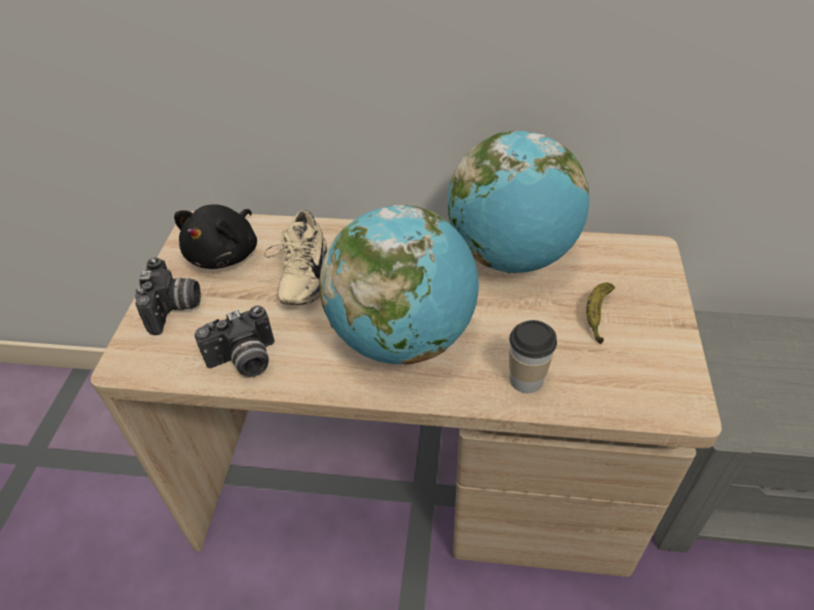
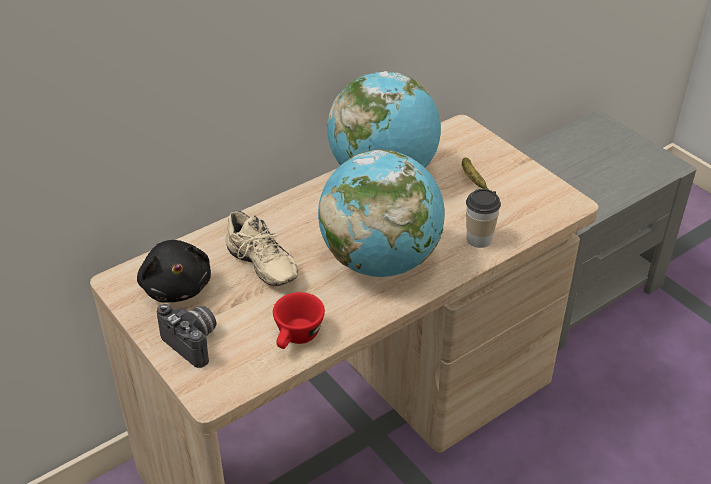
camera: 45 degrees left, 5 degrees down
camera [195,306,274,377] -> red cup [273,292,325,349]

